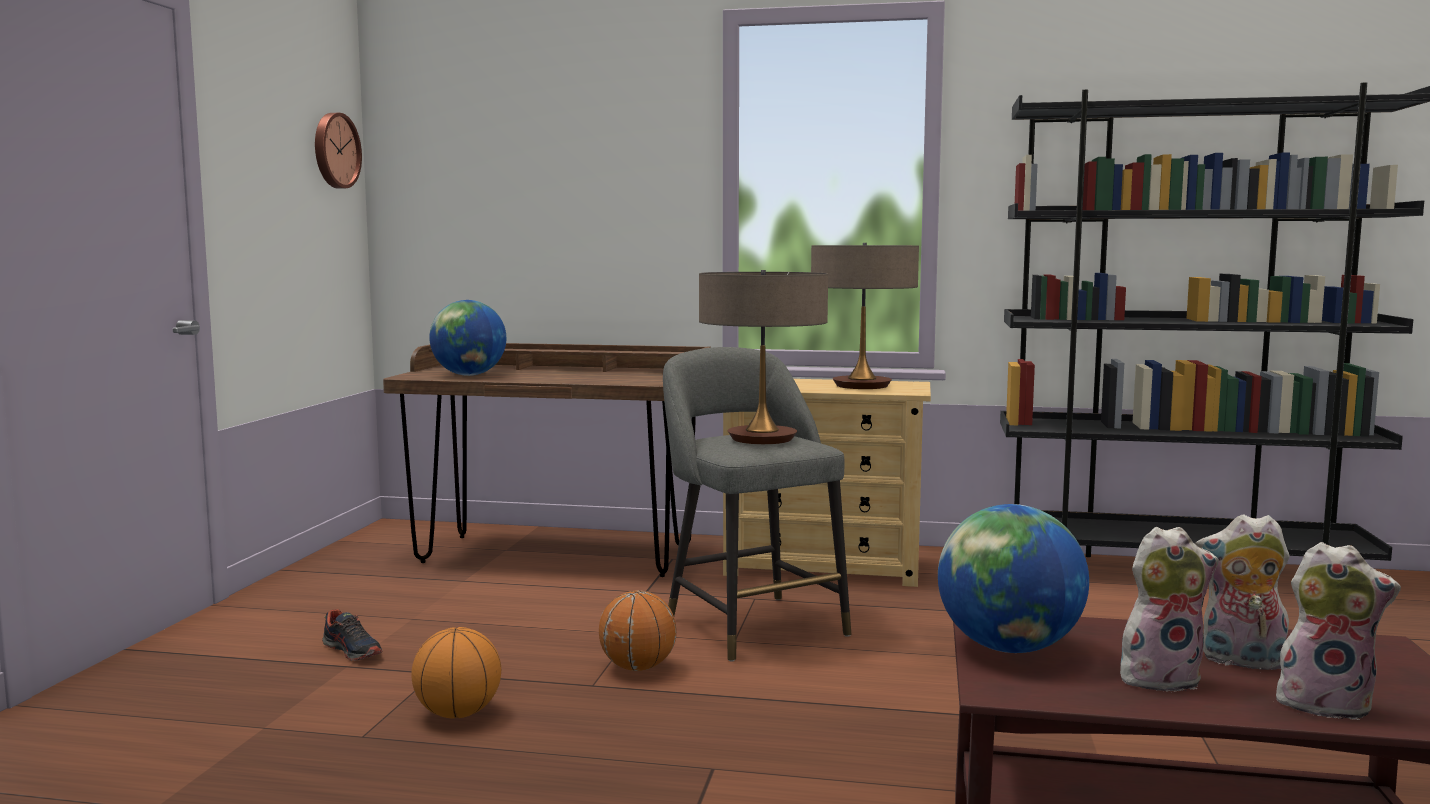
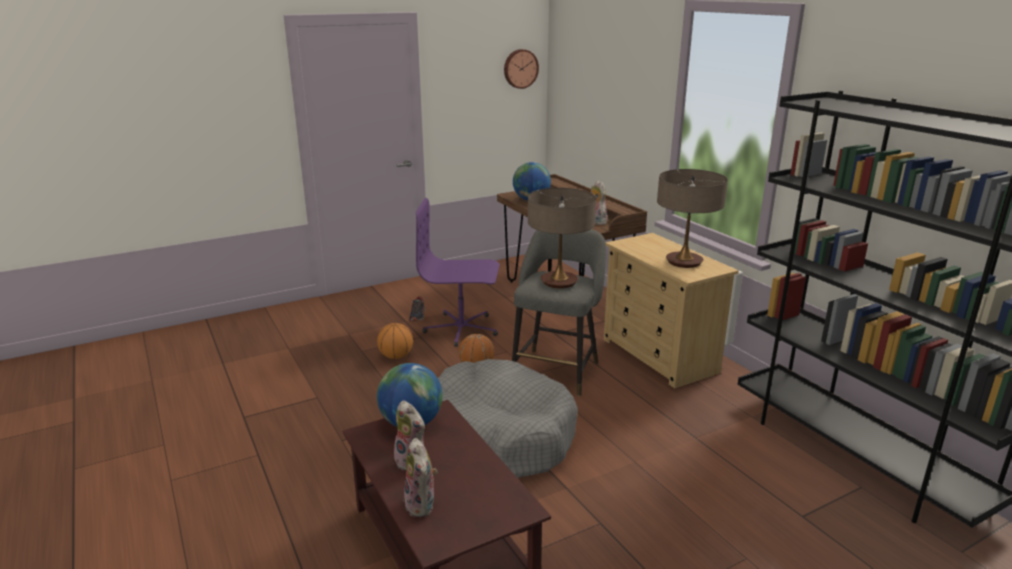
camera: 50 degrees right, 15 degrees up
plush toy [1195,515,1290,670] -> plush toy moved to [591,181,607,225]
none -> purple office chair [415,198,500,347]
none -> grey dog bed [438,359,578,478]

